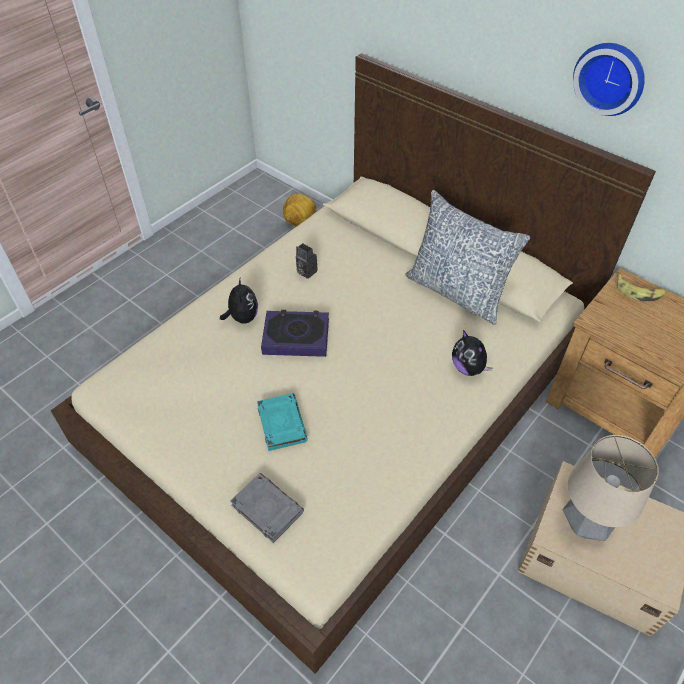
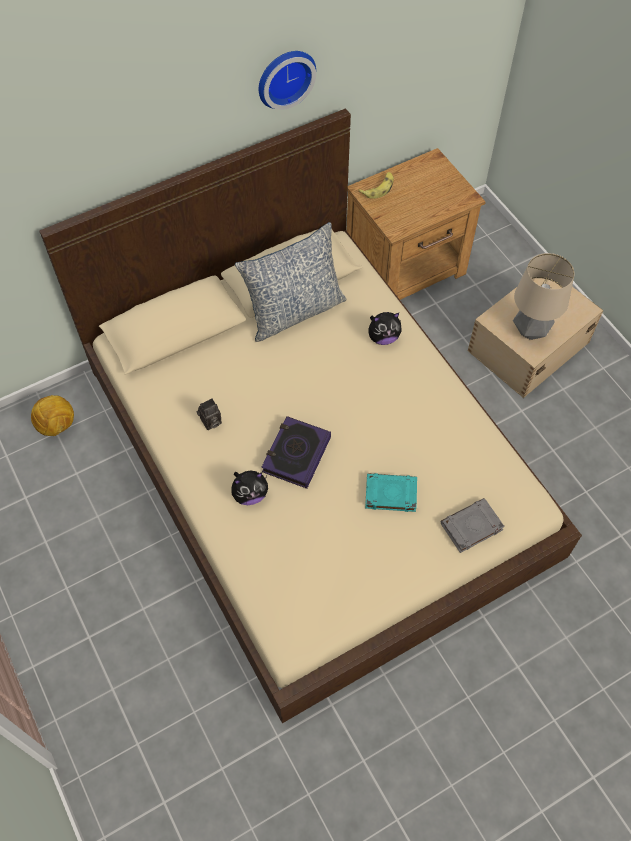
camera: 70 degrees left, 10 degrees up
plush toy [220,279,258,324] -> plush toy turned 150 degrees clockwise [231,471,268,505]

